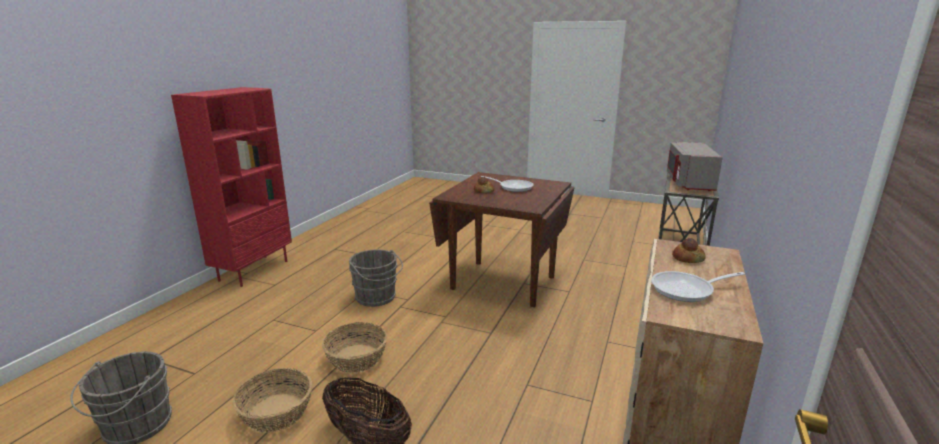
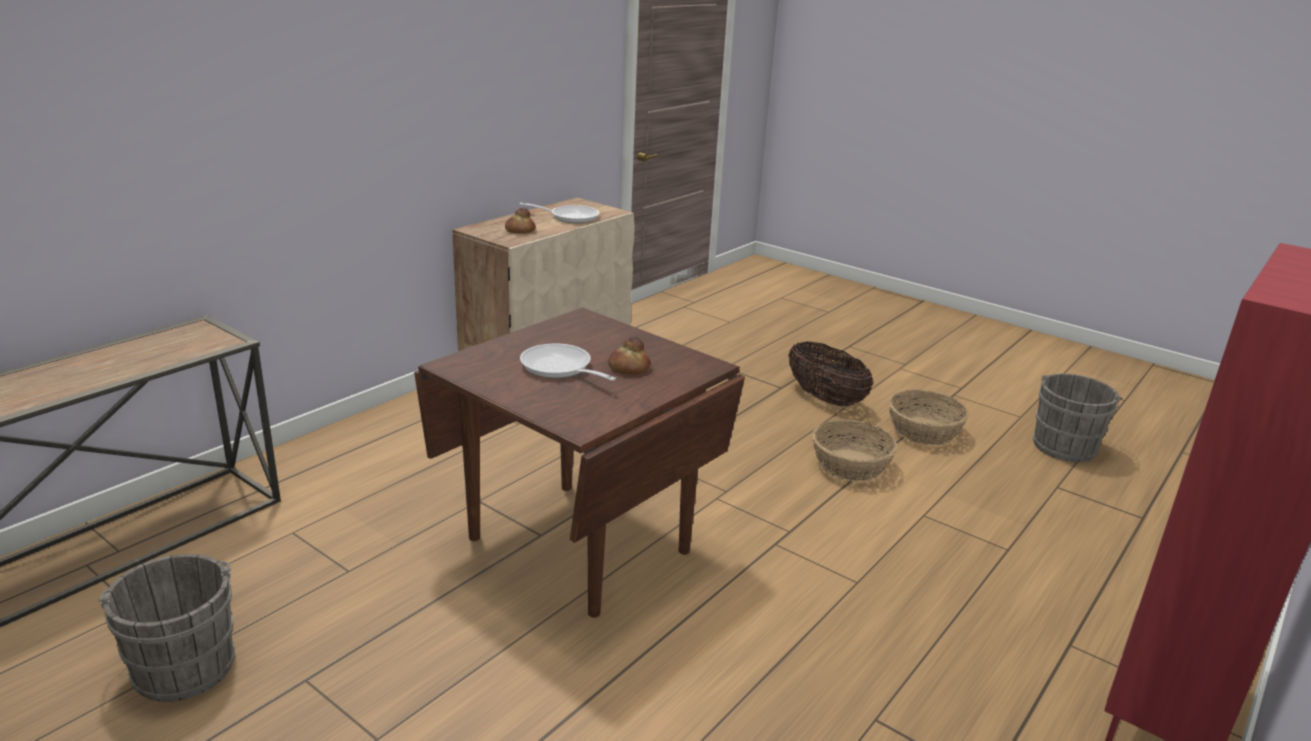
camera: 165 degrees left, 5 degrees up
grey bucket [349,250,403,307] -> grey bucket moved to [98,554,235,702]
grey microwave [667,142,723,191] -> none

